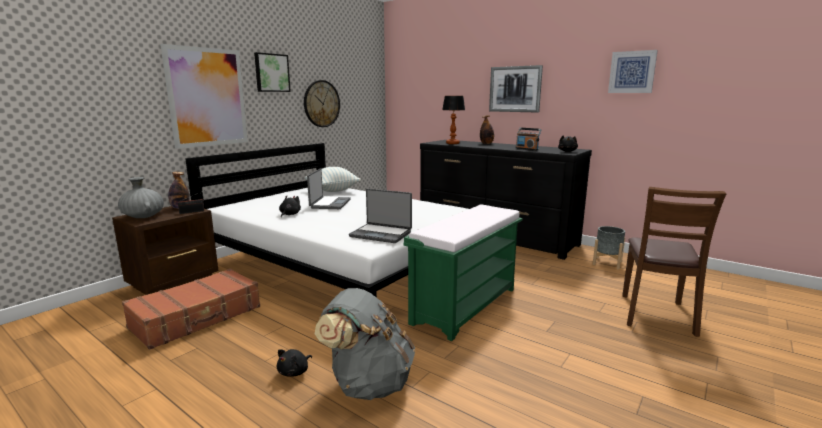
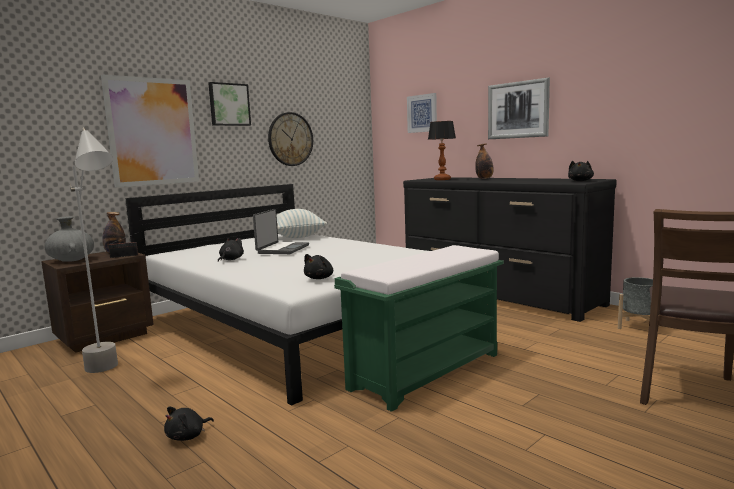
camera: 10 degrees right, 5 degrees down
brown suitcase [122,269,260,350] -> grey floor lamp [70,127,118,373]
grey backpack [315,288,415,400] -> none
laptop [349,189,412,243] -> black plush toy [304,254,333,279]
radio [516,128,541,150] -> none
picture [608,50,658,93] -> picture moved to [407,93,437,133]

